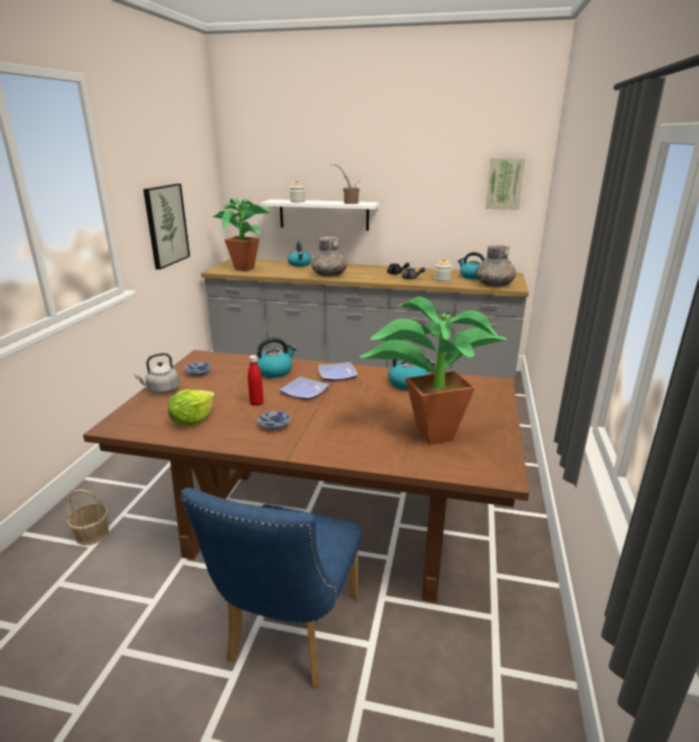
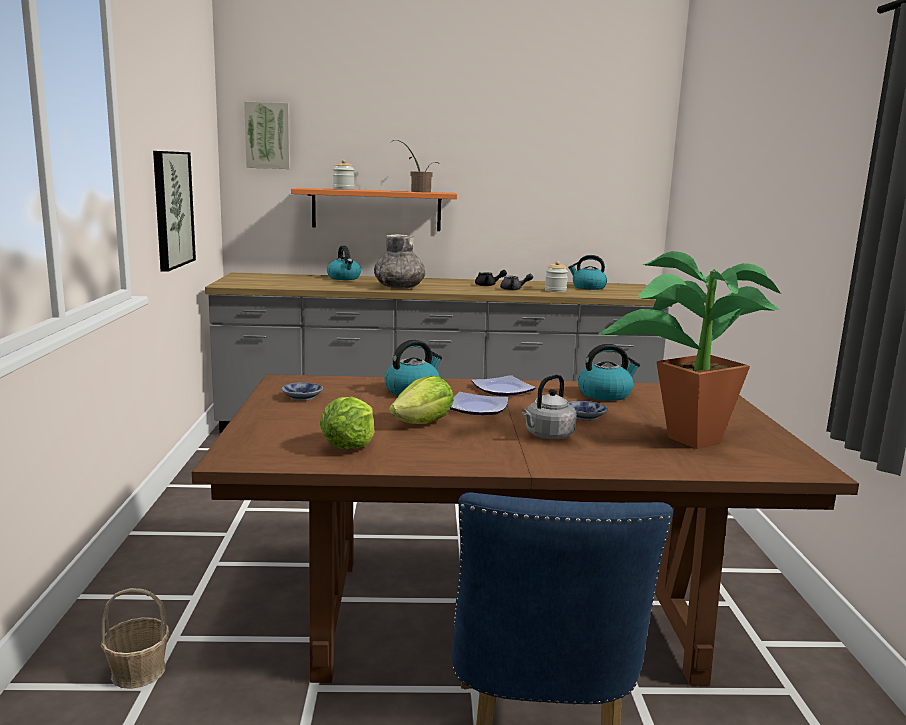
camera: 15 degrees left, 10 degrees down
grey kettle [134,353,180,394] -> grey kettle moved to [522,375,577,439]
potted plant [212,198,272,271] -> none
red bottle [248,355,263,406] -> lettuce [389,376,454,424]
bowl [258,411,291,430] -> bowl moved to [568,401,608,421]
white shelf [261,199,379,231] -> orange shelf [291,188,457,231]
grey vase [476,244,516,287] -> none
picture [486,158,526,210] -> picture moved to [244,101,290,169]

